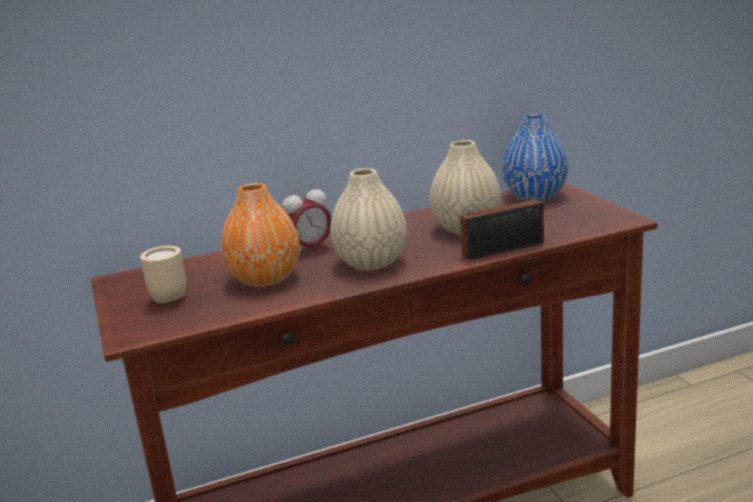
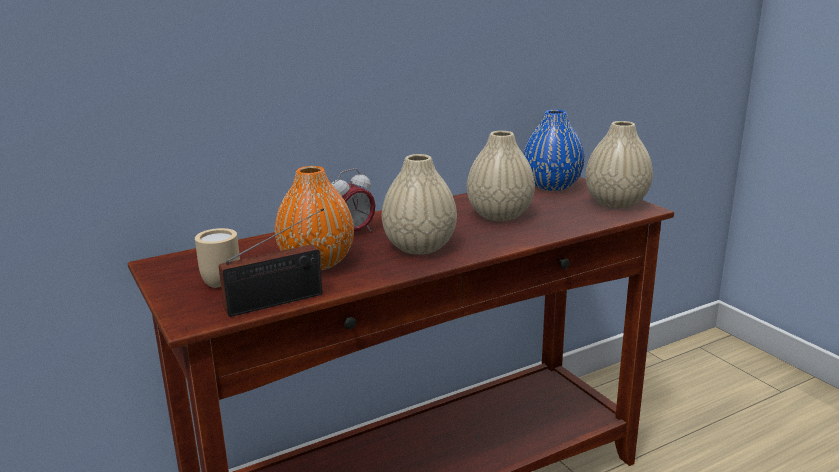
camera: 10 degrees left, 0 degrees up
radio [461,167,548,260] -> radio moved to [219,209,324,317]
none -> beige vase [585,121,653,208]

